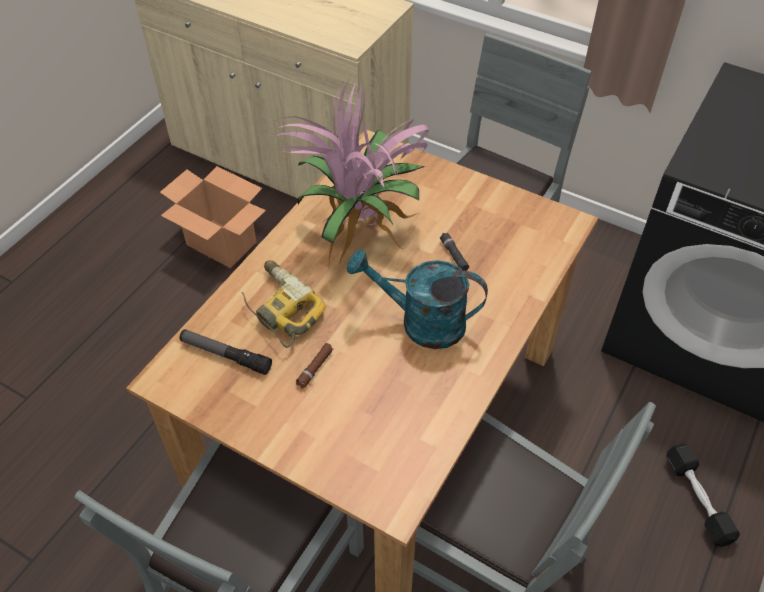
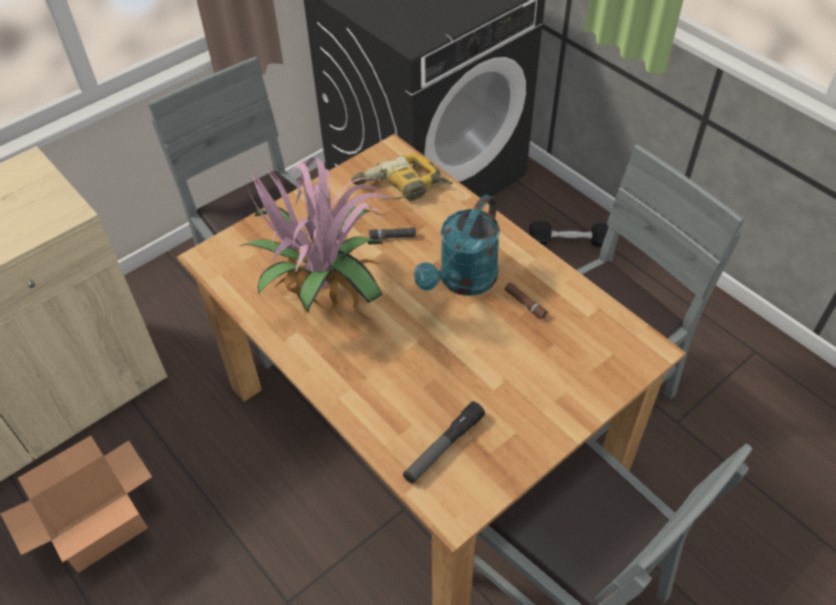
camera: 70 degrees left, 0 degrees up
power drill [242,260,326,348] -> power drill moved to [351,154,453,201]
brown flashlight [296,343,334,389] -> brown flashlight moved to [504,282,548,320]

